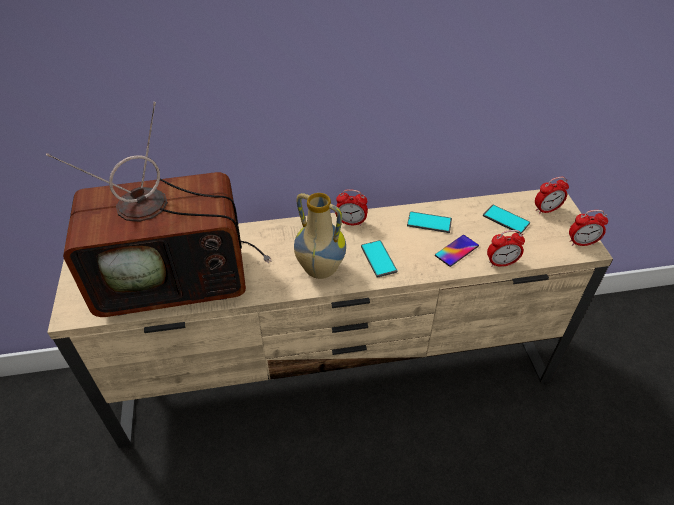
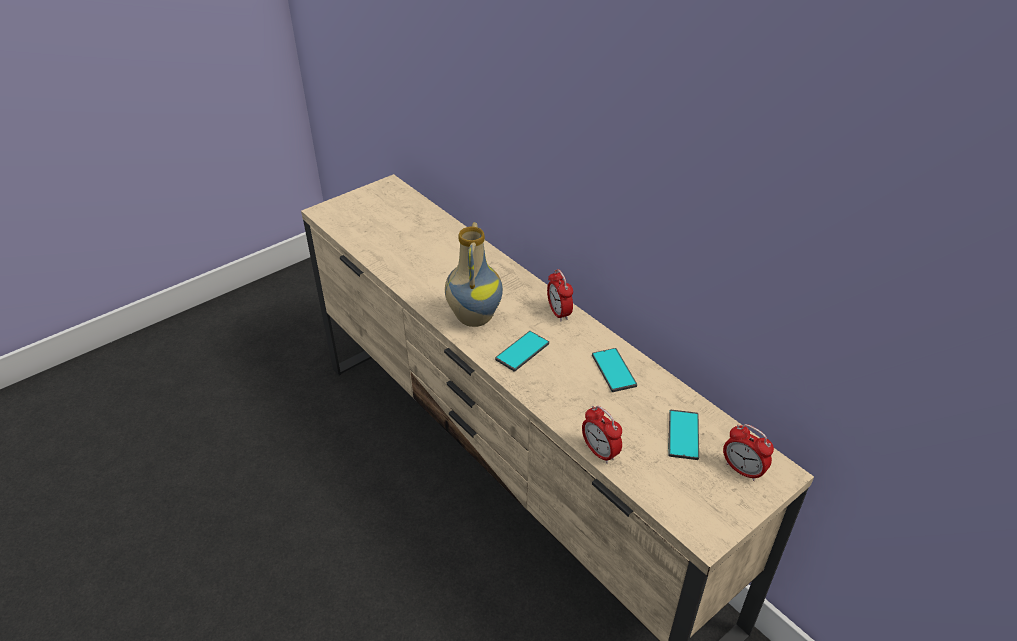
camera: 60 degrees right, 5 degrees down
television [46,102,272,317] -> none
phone [435,235,479,267] -> none
alarm clock [569,210,608,246] -> none

